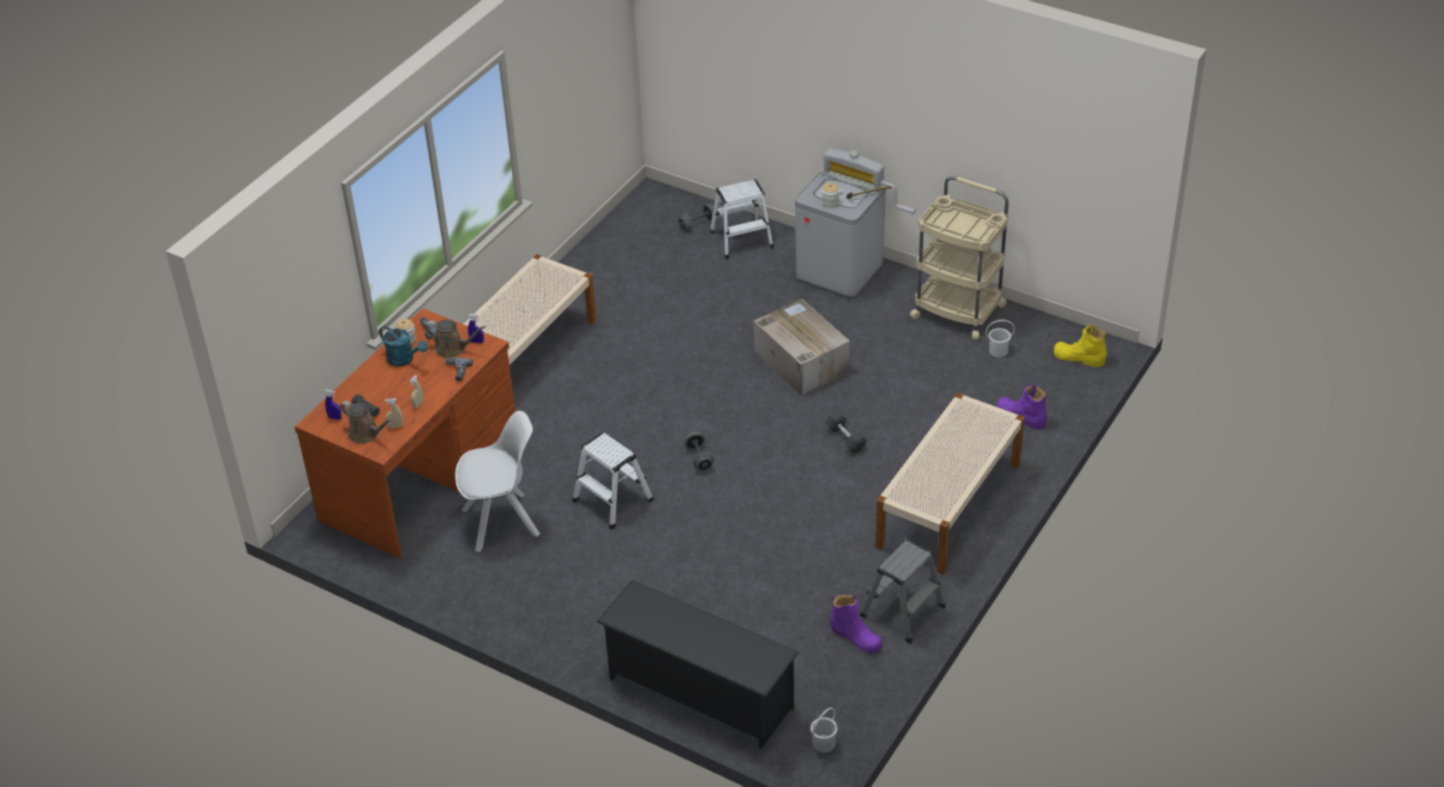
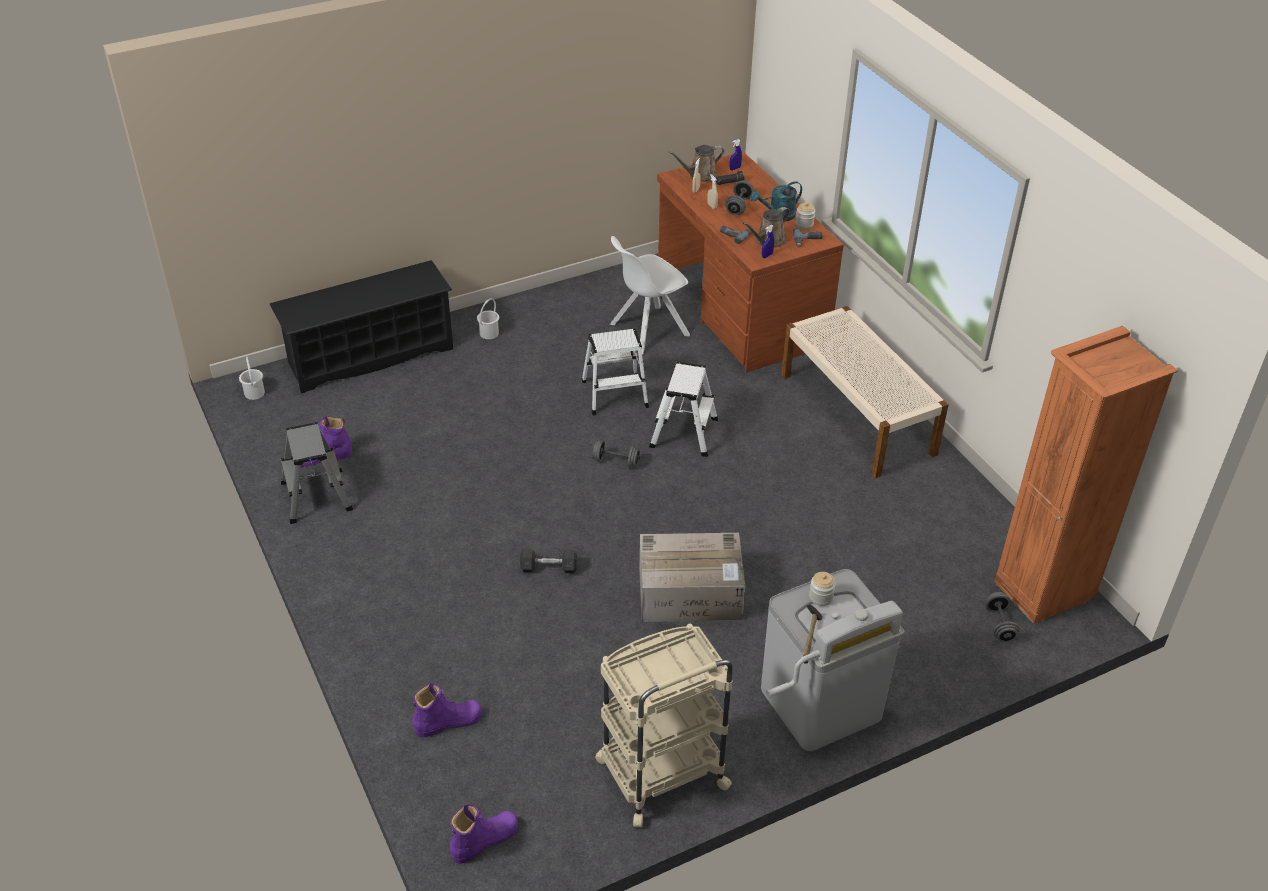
camera: 120 degrees right, 0 degrees up
white chair [455,411,540,552] -> white chair turned 45 degrees clockwise [610,236,690,354]
white step ladder [710,179,774,260] -> white step ladder moved to [649,362,718,457]
beige bench [875,393,1025,575] -> none
white bucket [986,320,1015,357] -> white bucket moved to [477,298,499,339]
yellow boot [1054,325,1107,367] -> purple boot [450,804,518,864]
none -> grey dumbbell [725,180,754,215]
none -> orange cabinet [995,326,1178,624]

